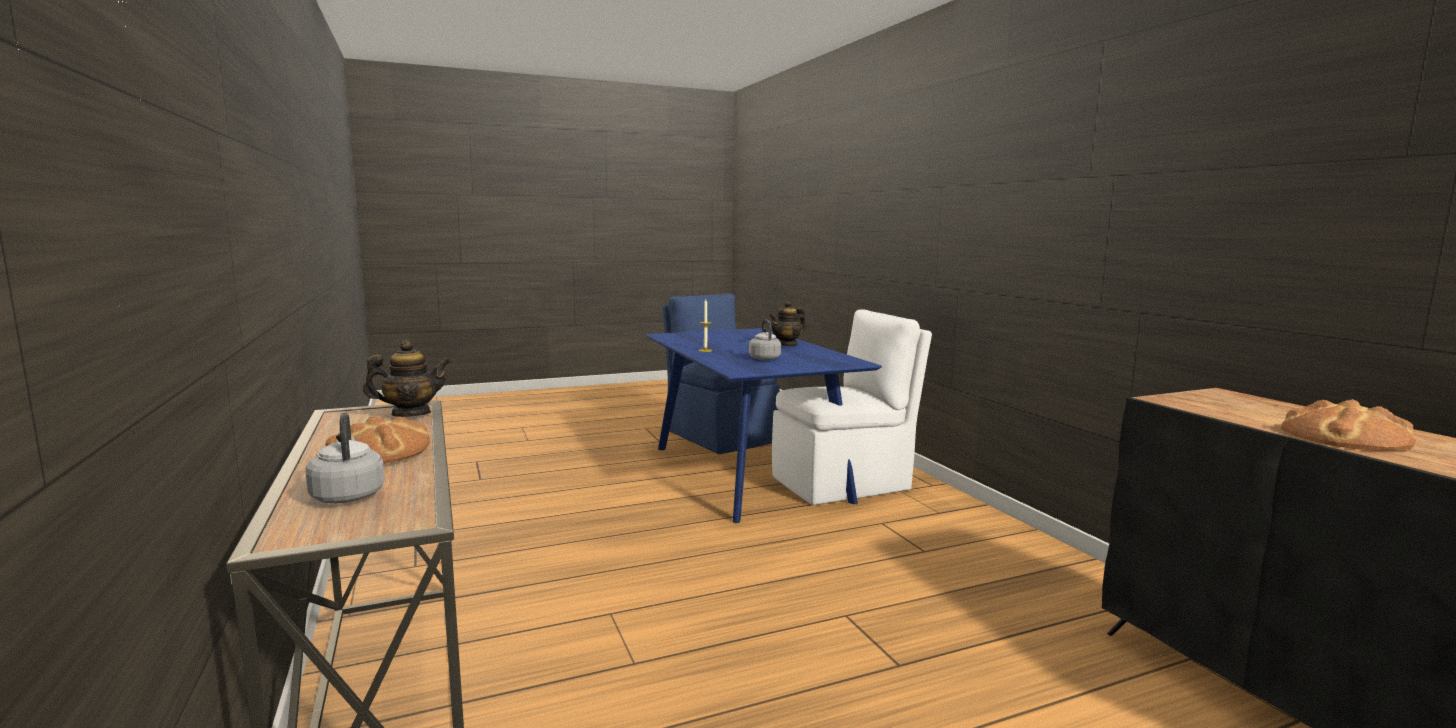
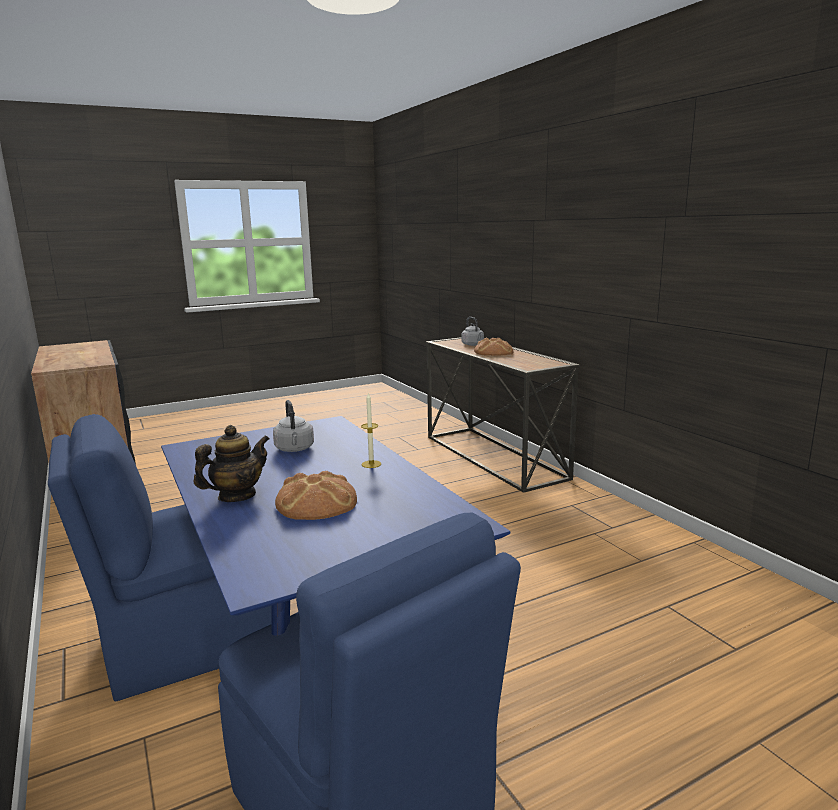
camera: 175 degrees right, 5 degrees up
teapot [363,340,451,417] -> none
white chair [772,309,932,505] -> blue chair [48,414,271,701]
bread [1281,399,1415,451] -> bread moved to [275,471,357,520]

